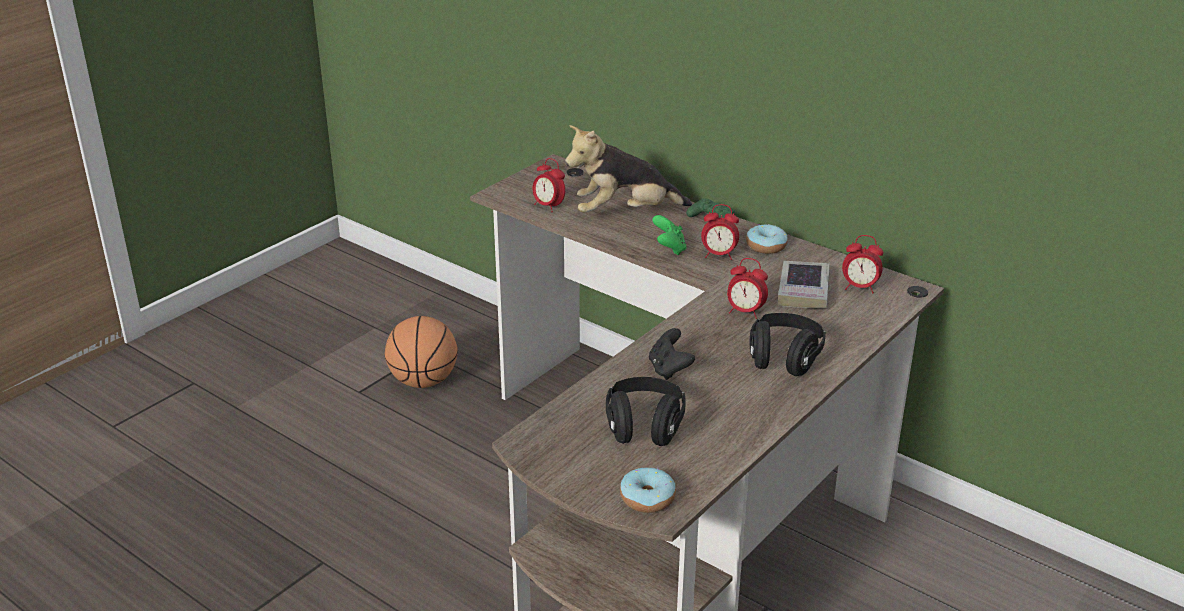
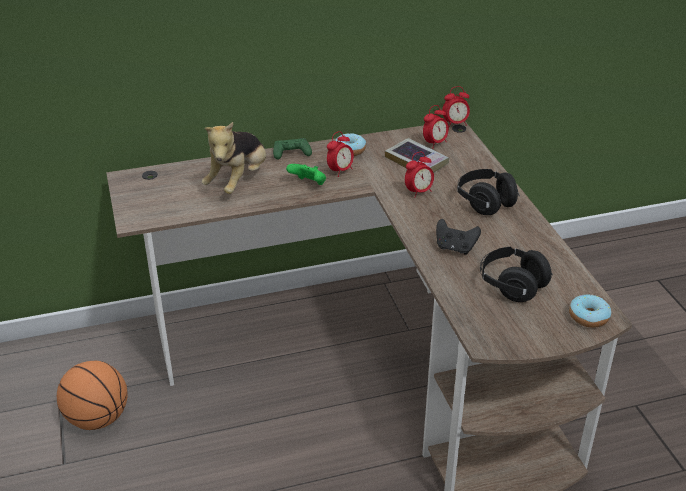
camera: 55 degrees left, 5 degrees up
alarm clock [533,158,565,212] -> alarm clock moved to [442,86,470,126]

